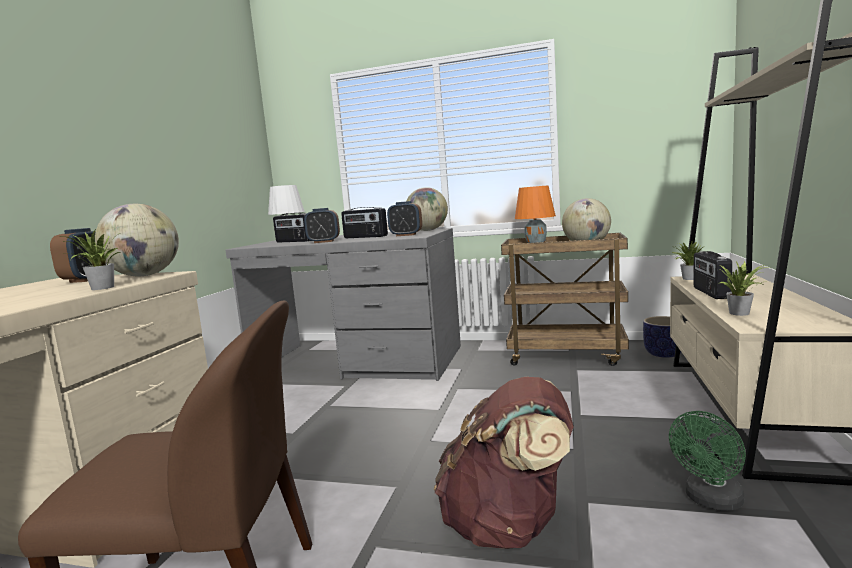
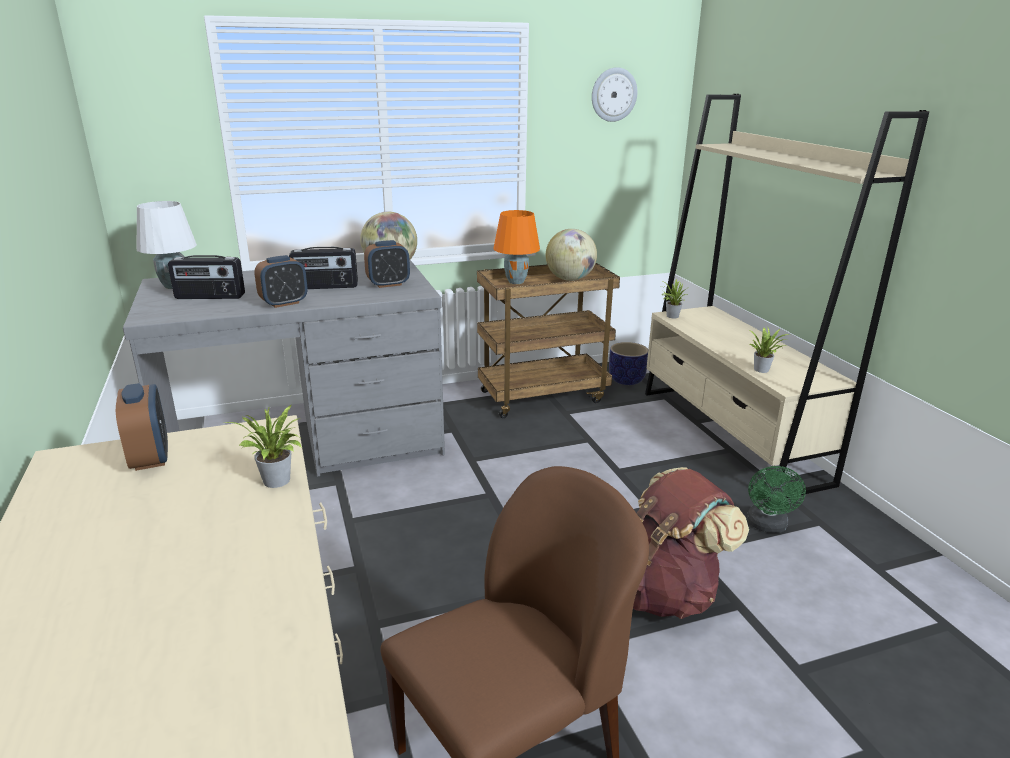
camera: 35 degrees left, 15 degrees up
globe [95,204,179,276] -> none
radio [693,251,732,299] -> none
none -> wall clock [592,67,637,122]

